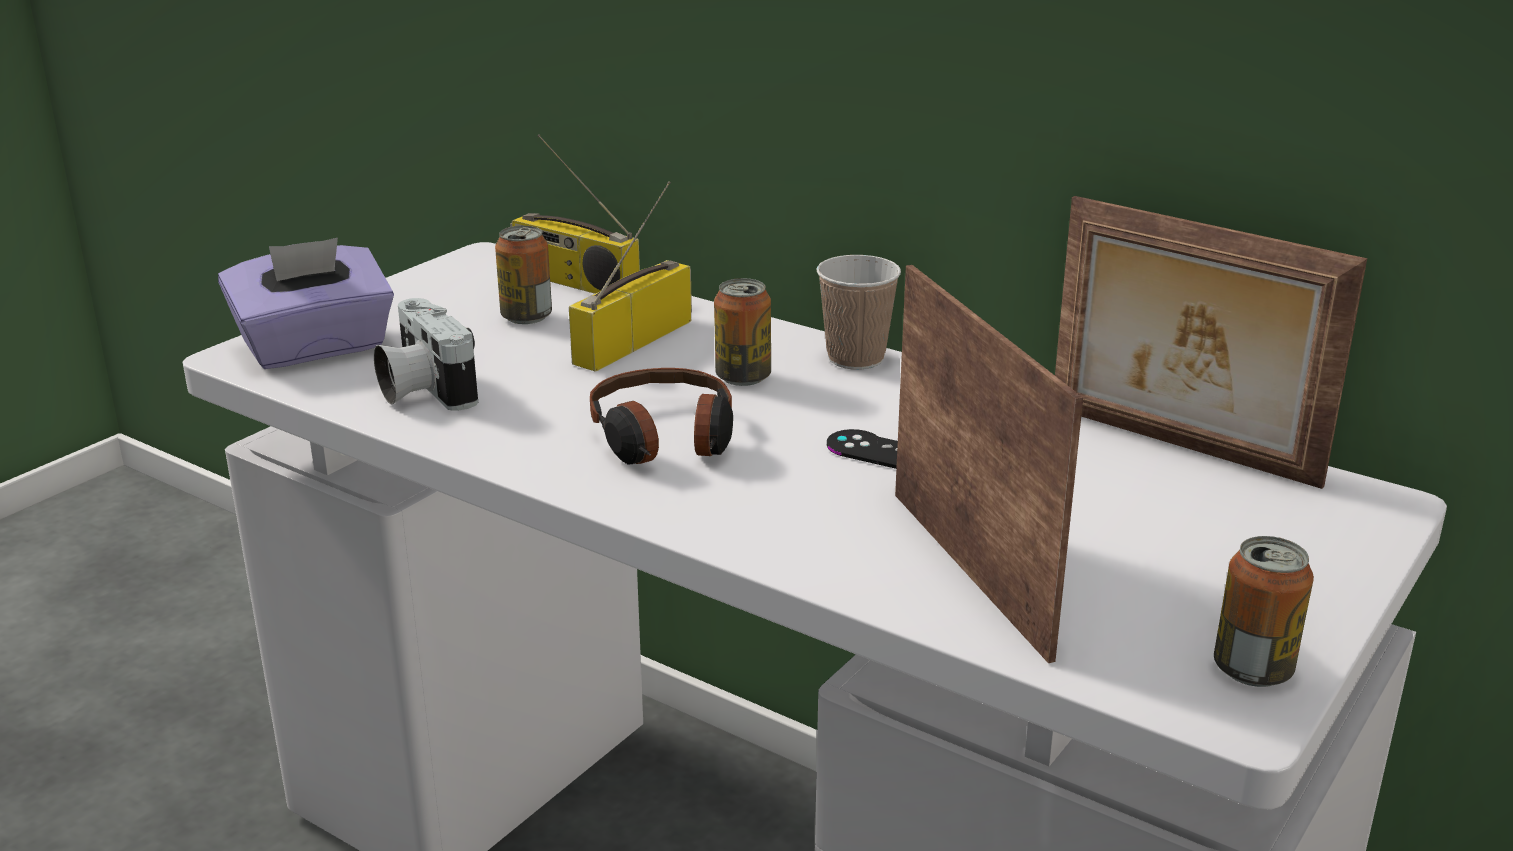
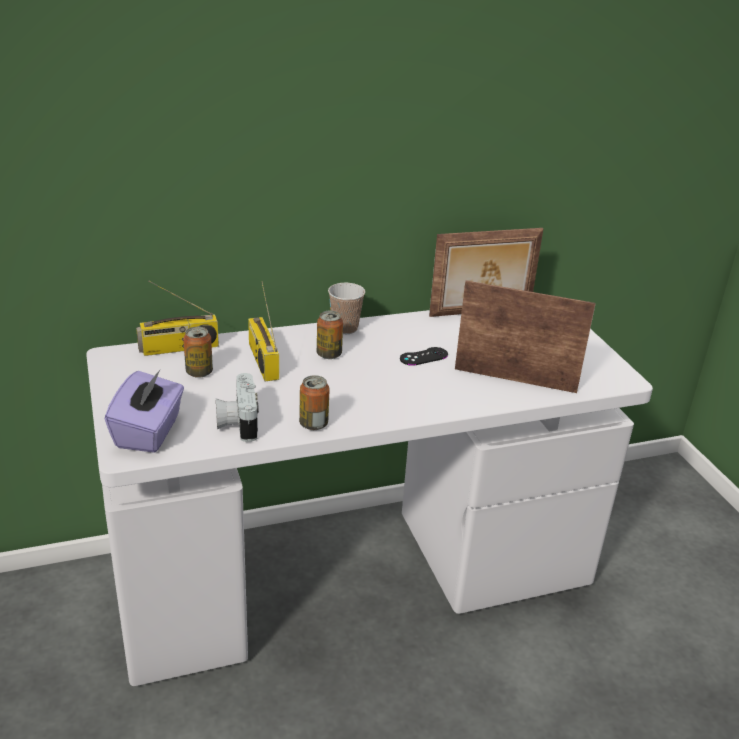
camera: 55 degrees left, 5 degrees up
camera [374,298,478,411] -> camera turned 75 degrees clockwise [216,373,259,442]
headphones [590,368,733,465] -> none
can [1214,536,1314,687] -> can moved to [299,375,330,430]

